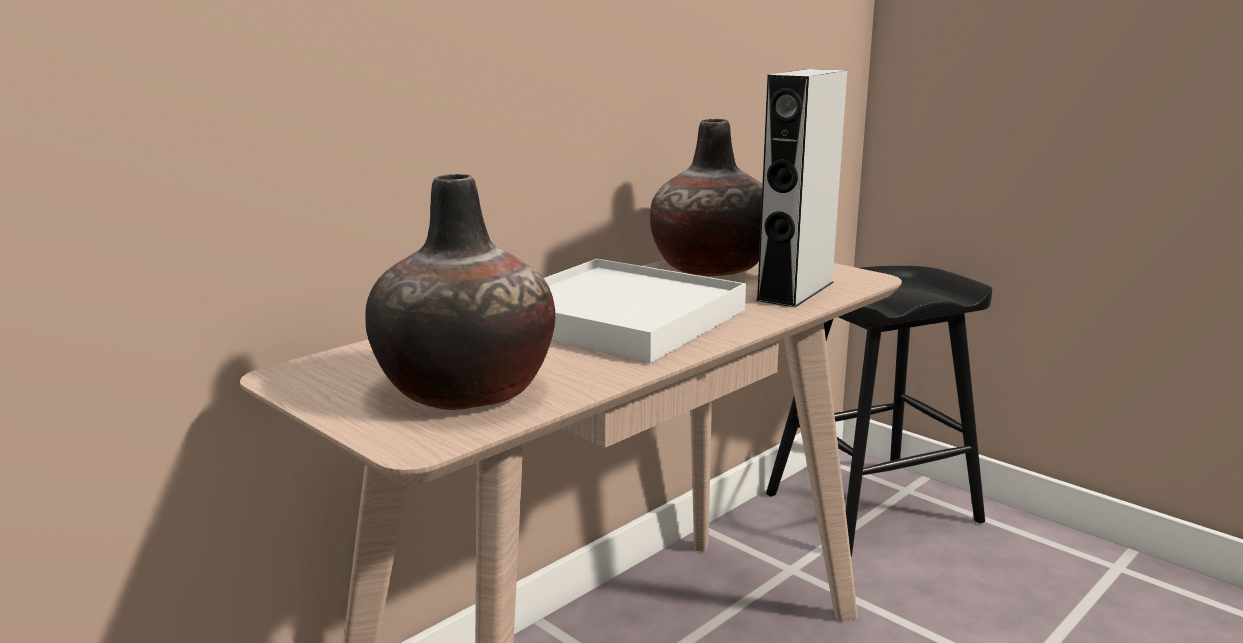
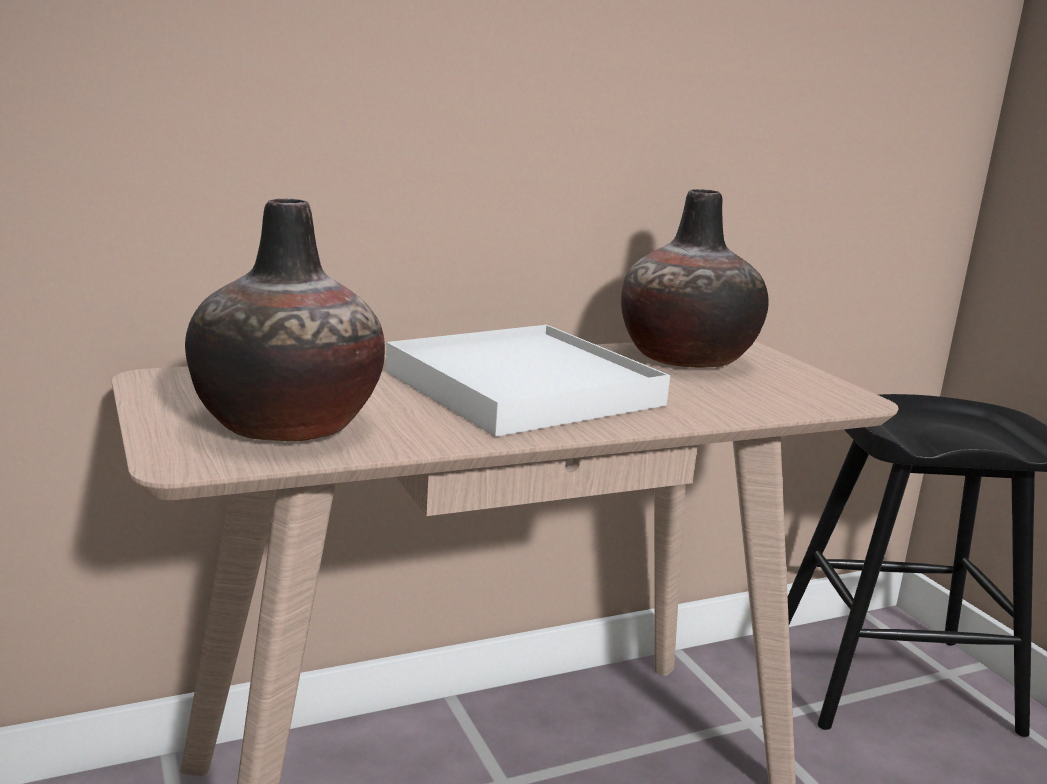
camera: 20 degrees right, 0 degrees up
grey speaker [756,69,847,307] -> none

